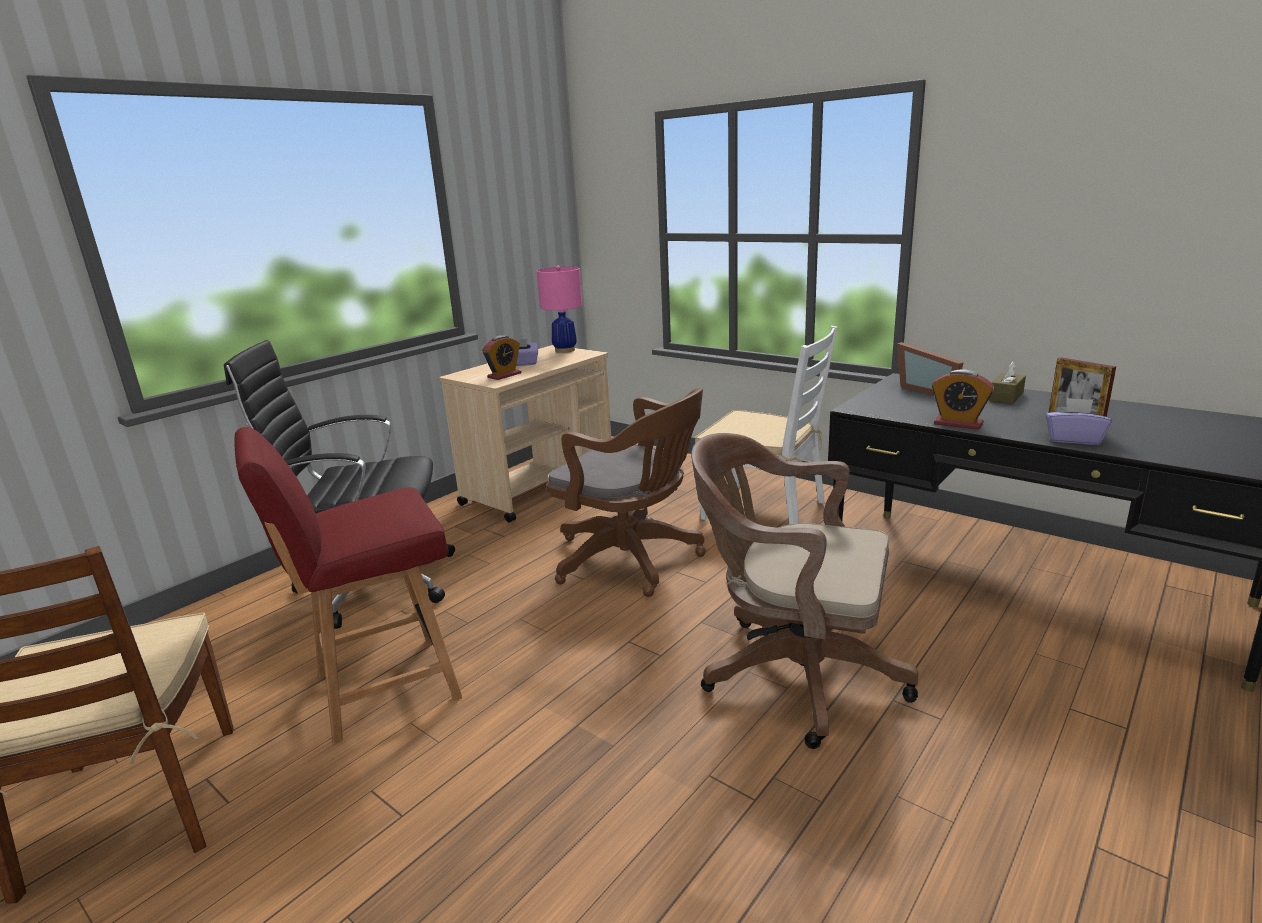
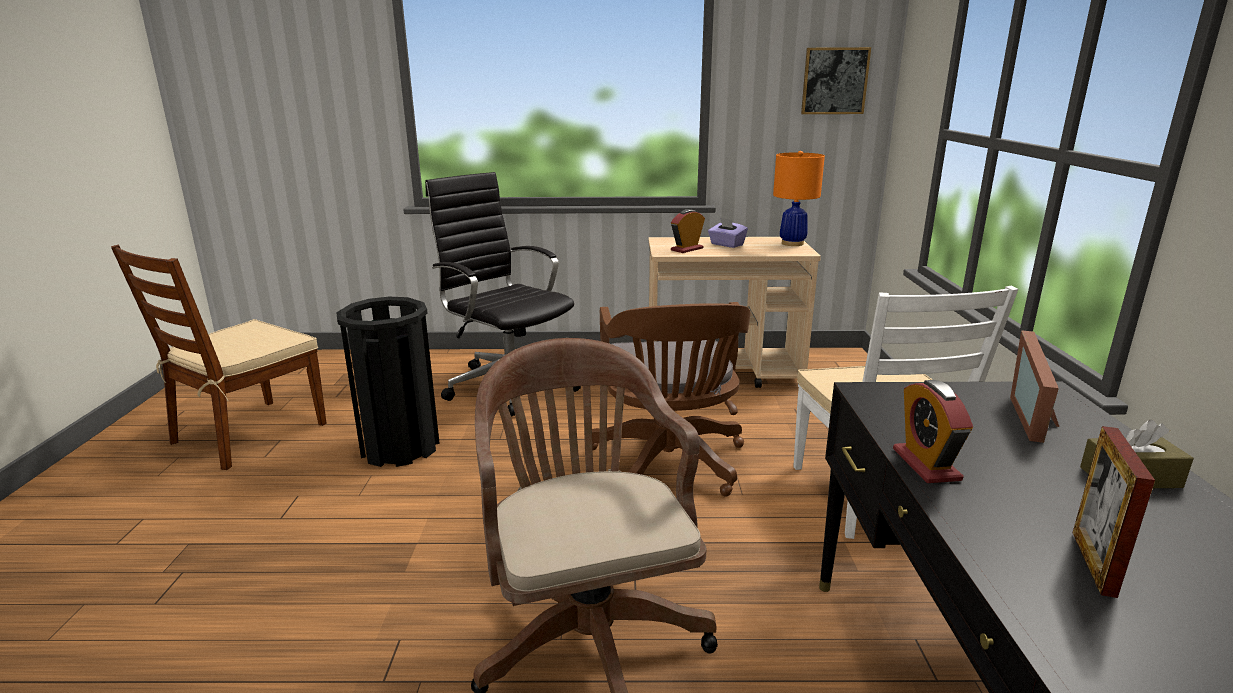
camera: 50 degrees right, 0 degrees up
red chair [234,427,462,744] -> black trash can [336,297,440,467]
alarm clock [482,335,522,380] -> alarm clock turned 135 degrees clockwise [671,209,705,253]
pink table lamp [537,266,582,353] -> orange table lamp [773,151,825,246]
purple tissue box [1046,398,1112,445] -> none
none -> picture [801,47,871,114]

